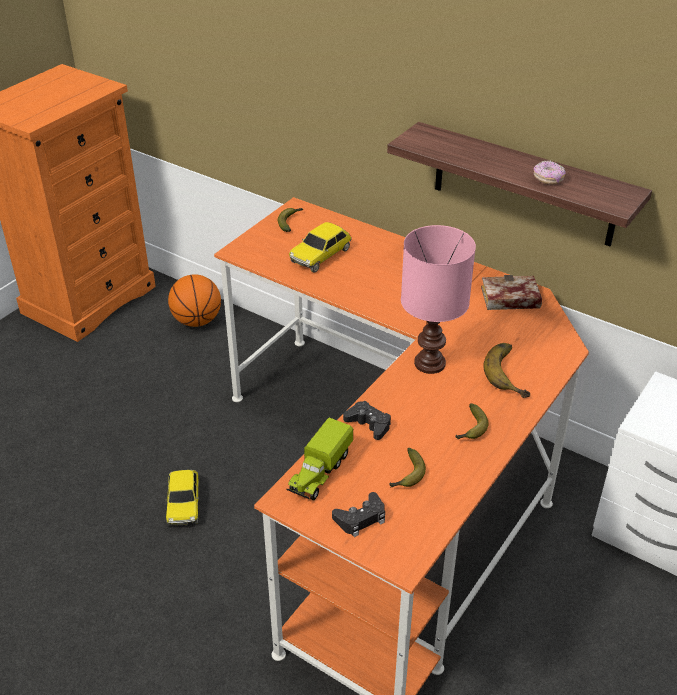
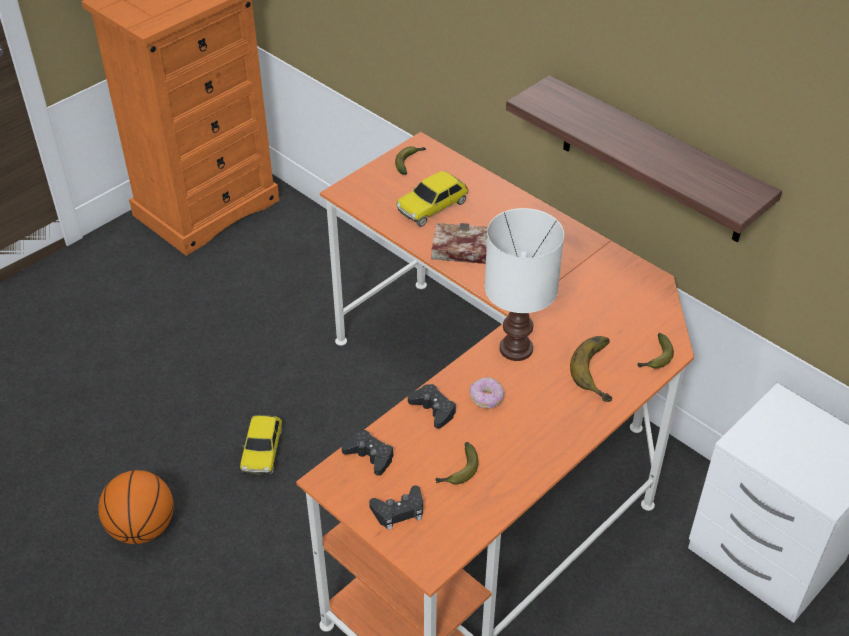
camera: 10 degrees right, 5 degrees up
basketball [168,274,221,327] -> basketball moved to [98,470,174,544]
toy truck [287,418,353,500] -> black game controller [341,430,394,476]
pink table lamp [401,225,476,374] -> white table lamp [484,208,564,361]
banana [456,403,489,439] -> banana moved to [638,333,674,369]
book [481,275,542,310] -> book moved to [431,223,488,264]
donut [534,161,566,185] -> donut moved to [469,377,504,409]

